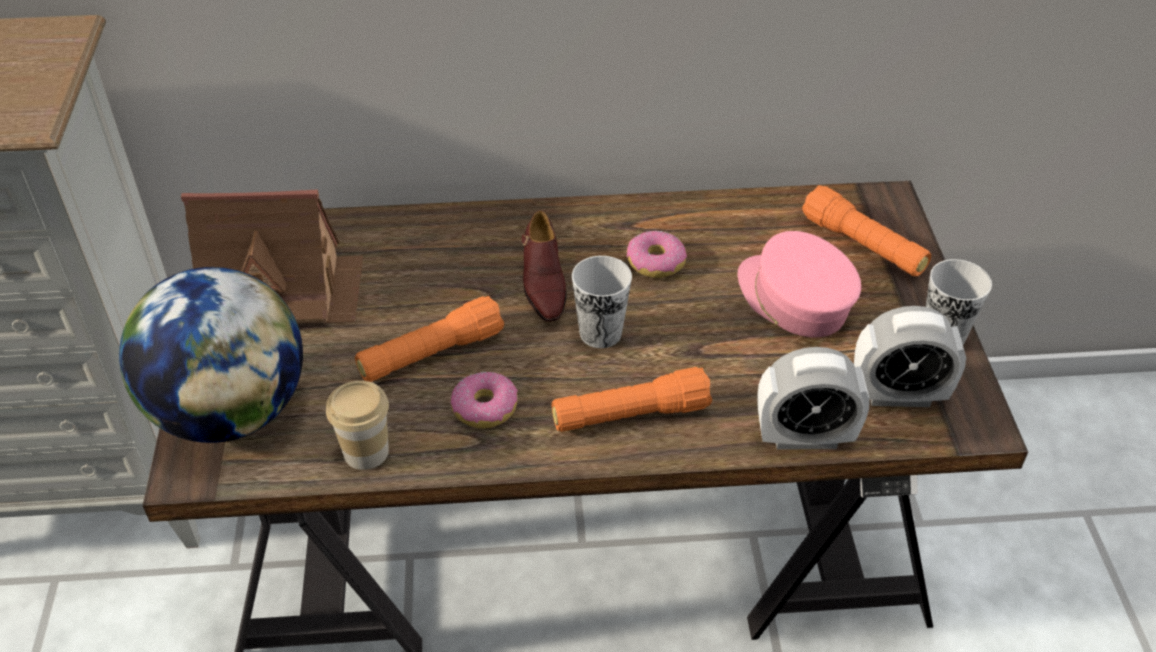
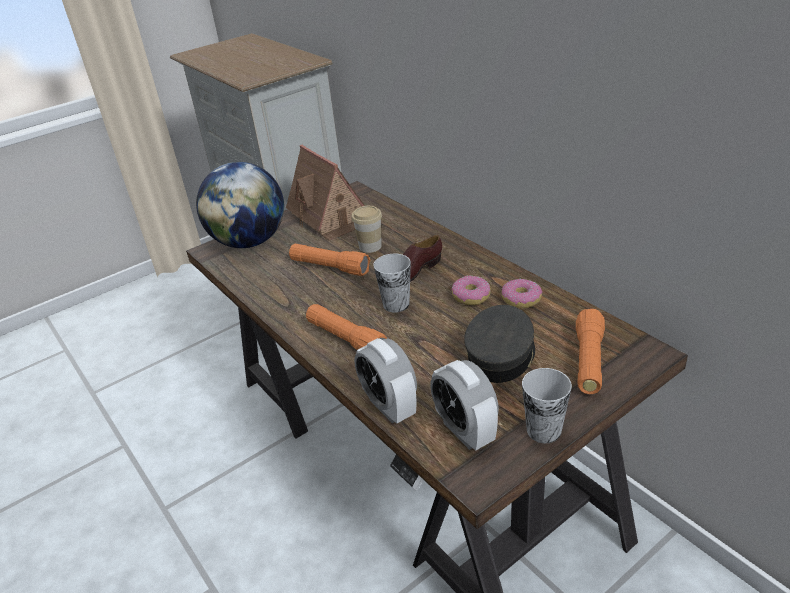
camera: 60 degrees right, 10 degrees down
cup [326,381,389,470] -> cup moved to [351,206,382,253]
donut [450,371,518,429] -> donut moved to [502,279,542,308]
pink cap [738,231,861,338] -> grey cap [464,305,535,383]

